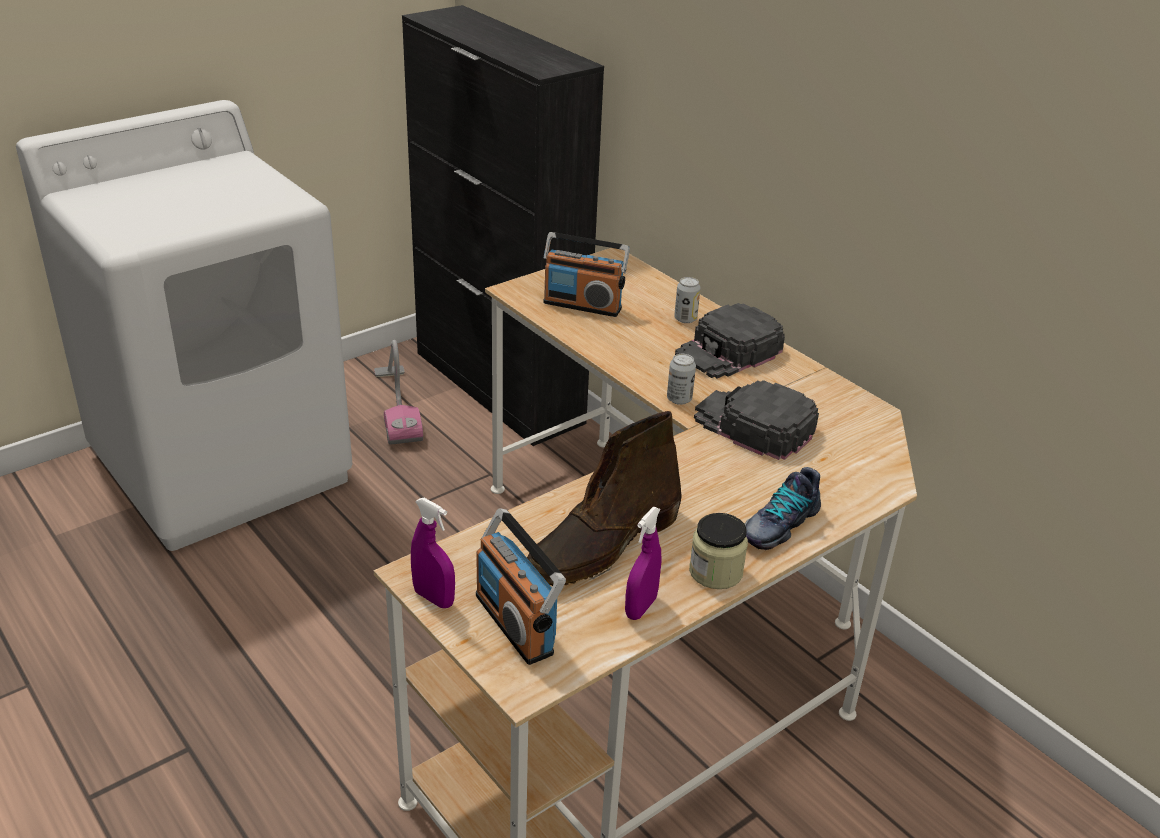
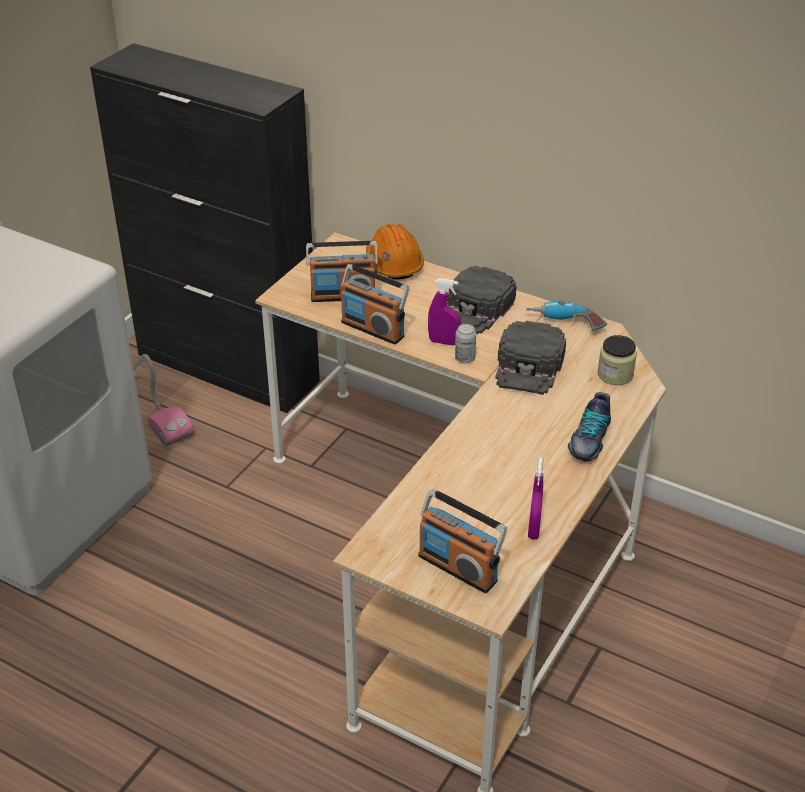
camera: 20 degrees left, 5 degrees up
purple spray bottle [411,498,455,608] -> purple spray bottle moved to [428,278,461,346]
brown boot [527,411,682,586] -> none
can [674,277,701,323] -> none
jar [689,513,748,589] -> jar moved to [598,335,637,385]
black cap [694,380,819,460] -> black cap turned 90 degrees counterclockwise [495,321,566,395]
none -> radio [341,264,409,344]
none -> orange hard hat [366,224,424,280]
none -> power drill [526,301,607,331]

